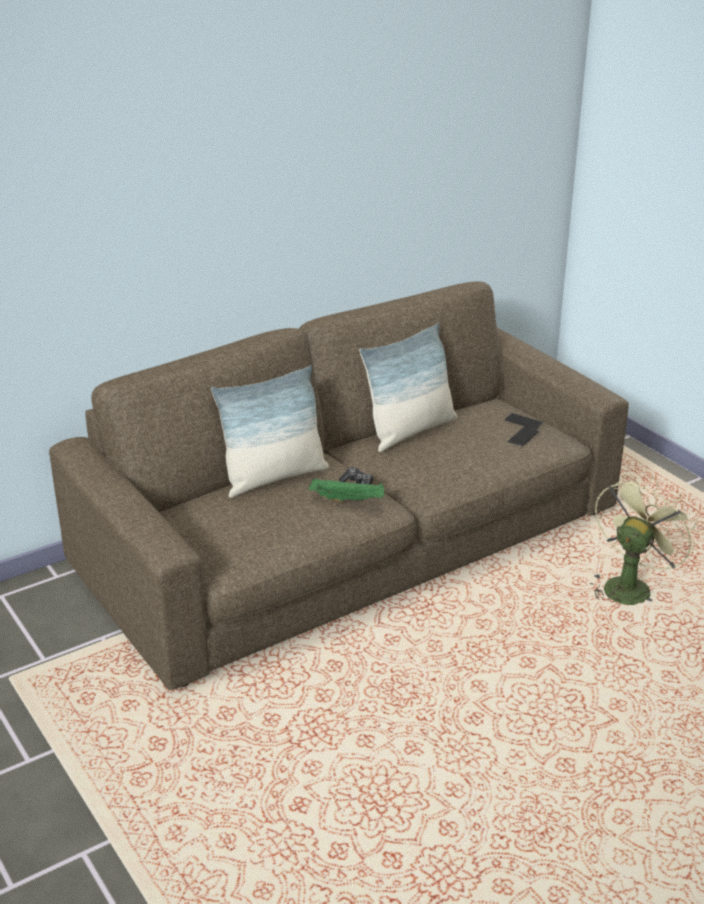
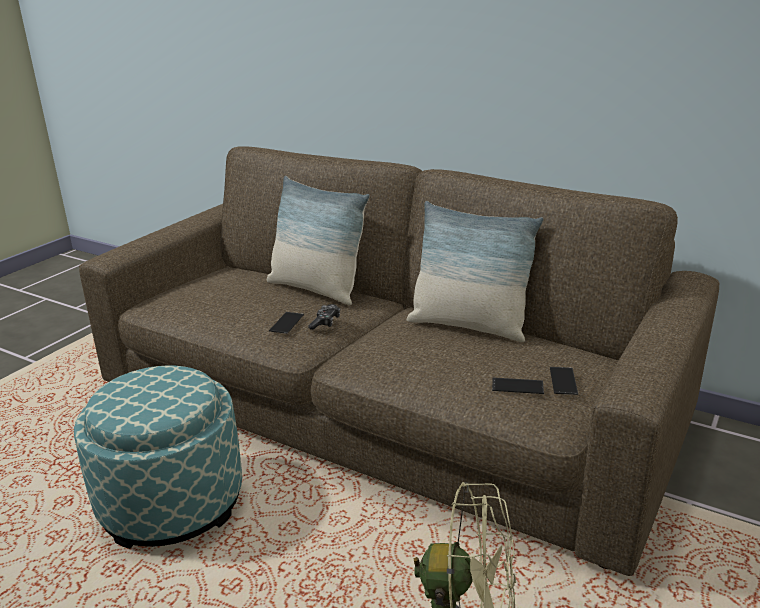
camera: 65 degrees right, 5 degrees down
green tray [309,478,384,503] -> phone [269,312,304,334]
none -> ottoman [74,365,242,549]

